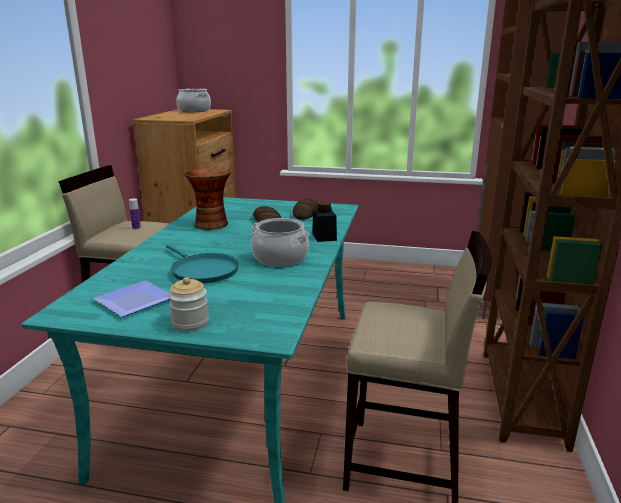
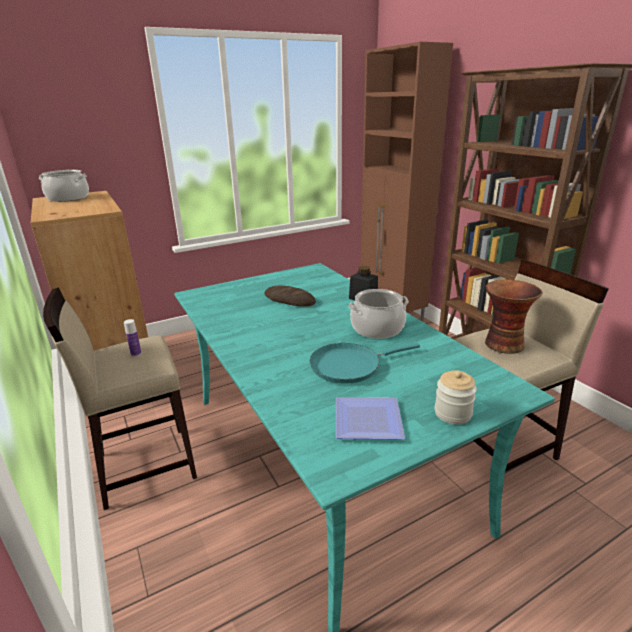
camera: 40 degrees left, 5 degrees up
turquoise frying pan [166,244,239,283] -> turquoise frying pan turned 150 degrees clockwise [310,343,420,384]
vase [184,168,231,230] -> vase moved to [485,279,542,354]
bread [293,198,319,220] -> none

